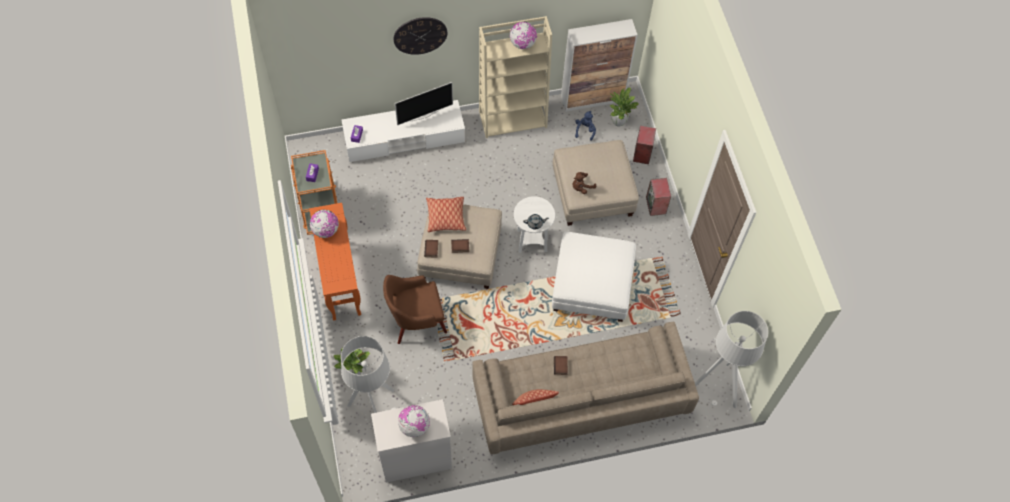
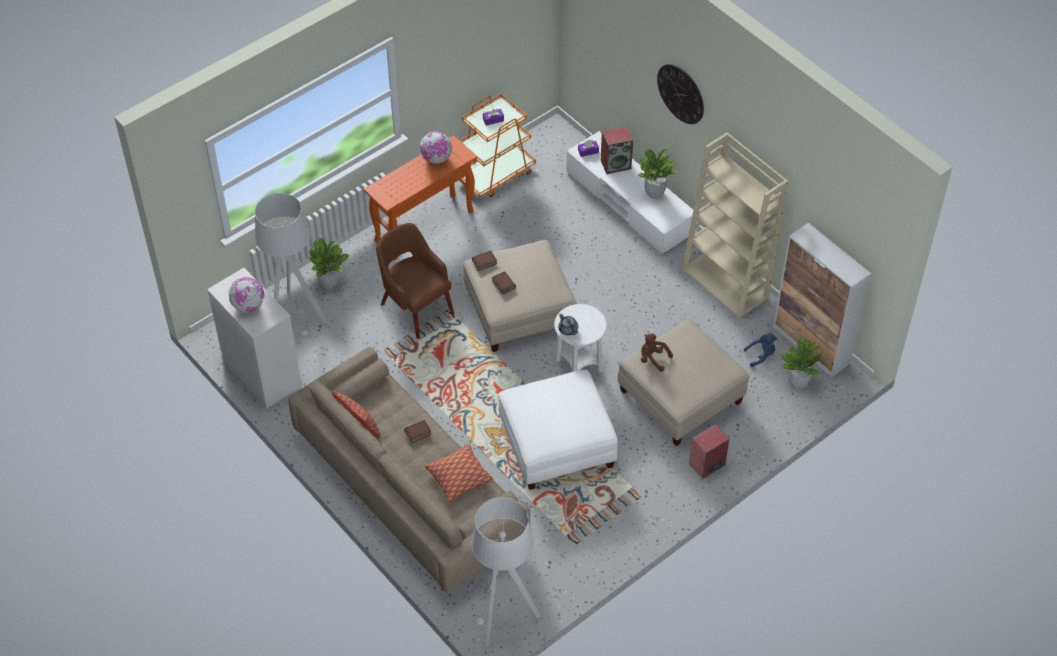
camera: 65 degrees right, 10 degrees down
television [395,82,453,125] -> potted plant [638,148,678,199]
pillow [426,197,466,232] -> pillow moved to [425,444,494,503]
globe [510,21,537,49] -> none
speaker [633,126,656,164] -> speaker moved to [601,126,633,174]

